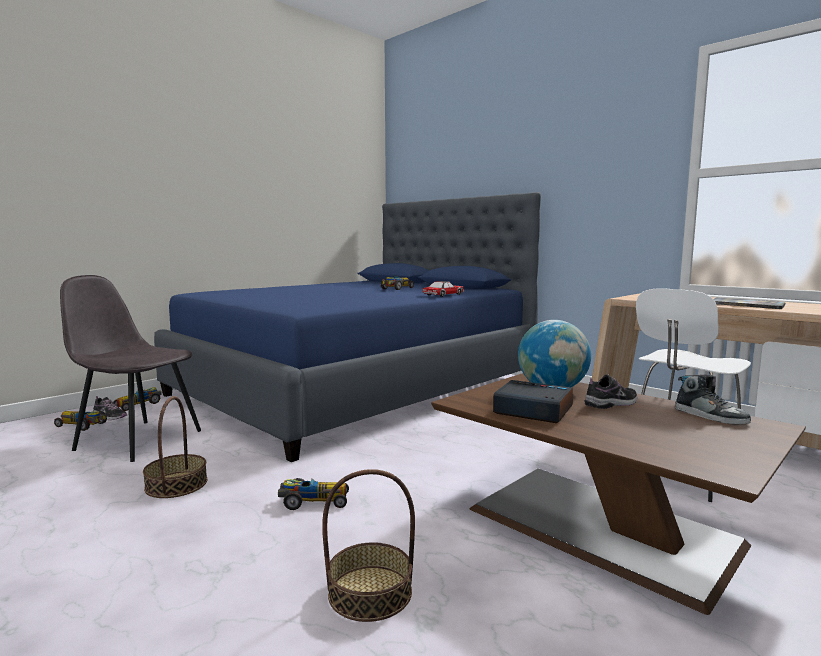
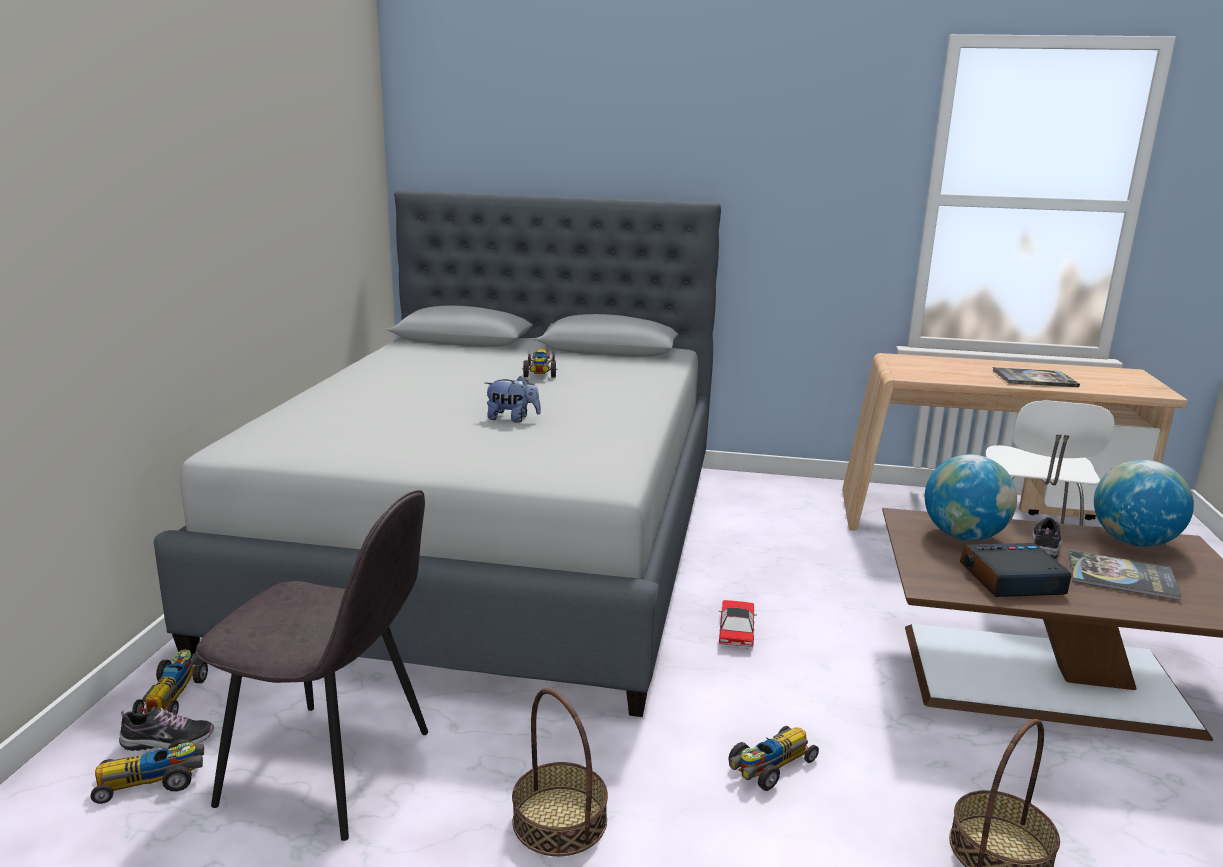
camera: 35 degrees left, 10 degrees up
grey chair [60,275,201,462] -> grey chair turned 150 degrees counterclockwise [196,490,428,841]
blue bed [154,192,541,462] -> grey bed [154,190,721,717]
toy car [422,281,464,297] -> toy car moved to [719,600,757,649]
shoe [675,374,751,425] -> globe [1094,460,1194,547]
none -> plush toy [485,376,541,423]
none -> book [1069,550,1182,601]

